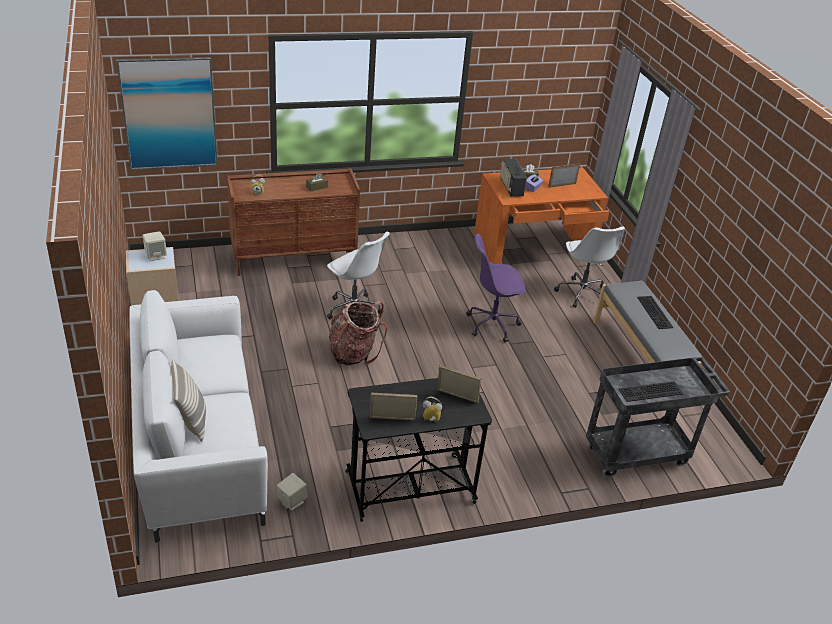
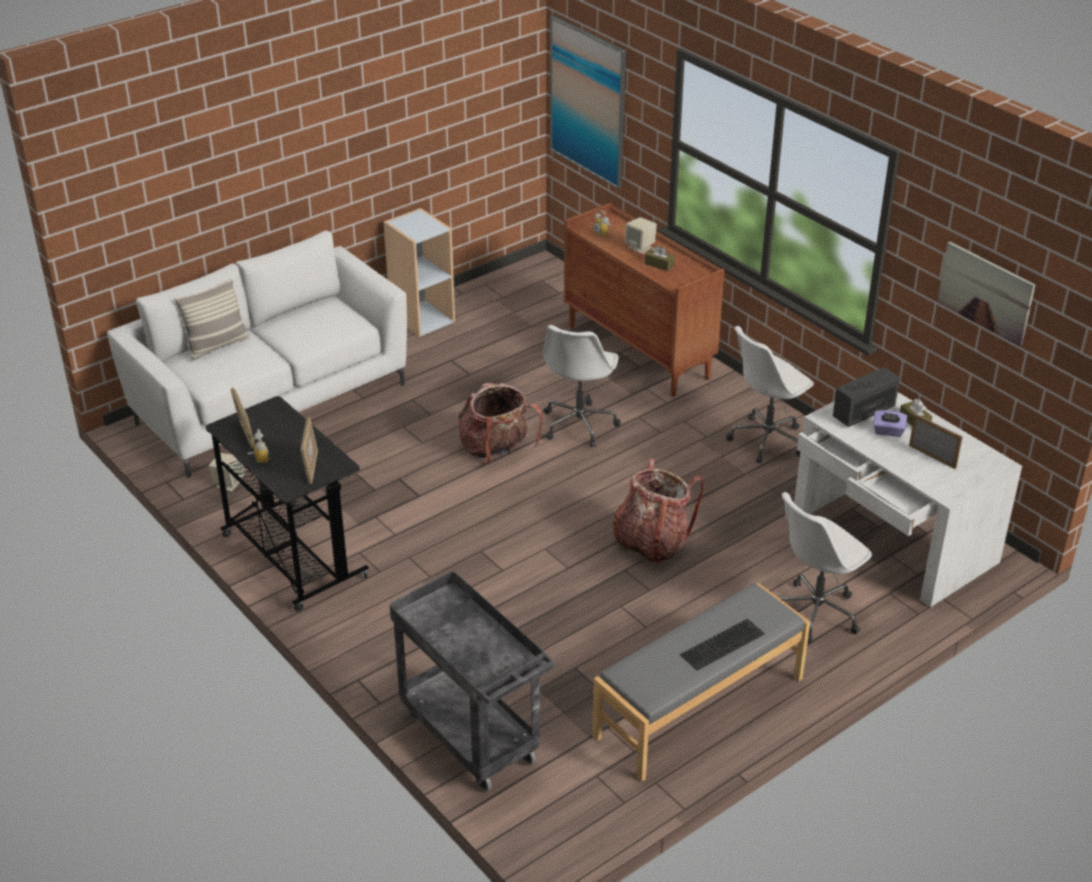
camera: 70 degrees right, 0 degrees up
beige speaker [143,231,167,261] -> beige speaker moved to [625,217,657,254]
purple office chair [466,233,526,342] -> backpack [613,459,704,564]
orange desk [474,168,610,264] -> white desk [794,392,1022,607]
keyboard [619,381,683,402] -> none
none -> white office chair [726,326,814,464]
none -> picture [937,242,1036,346]

